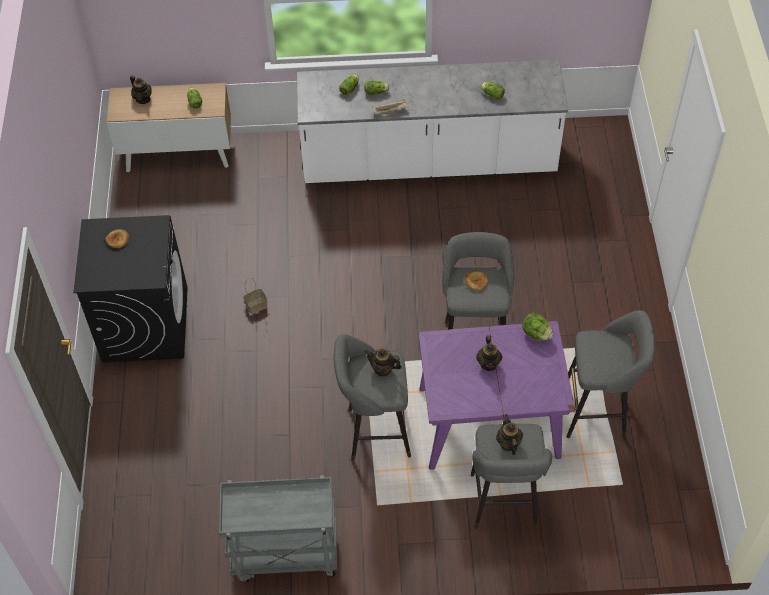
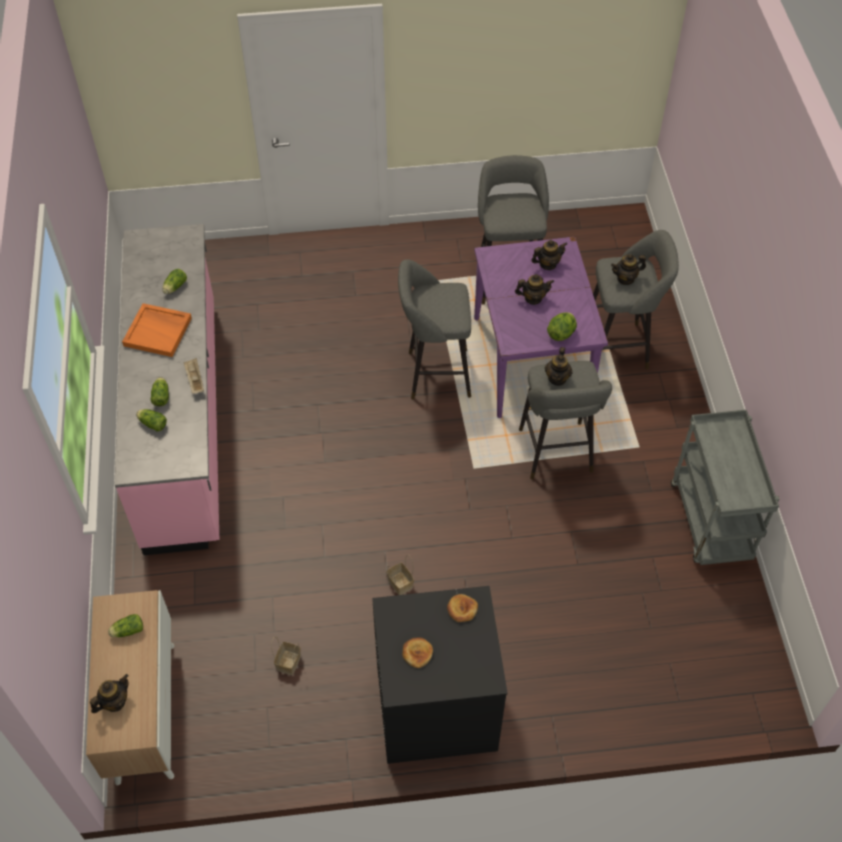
camera: 95 degrees left, 0 degrees up
white counter [297,60,568,184] -> pink counter [115,224,219,555]
bread [465,270,488,291] -> bread moved to [447,594,478,622]
lettuce [522,313,553,341] -> lettuce moved to [547,312,577,341]
none -> orange tray [122,303,192,357]
none -> basket [271,636,301,675]
none -> teapot [531,240,567,270]

